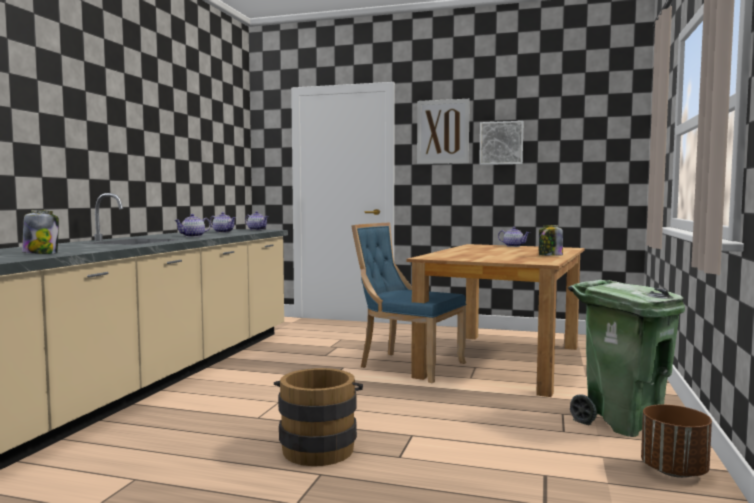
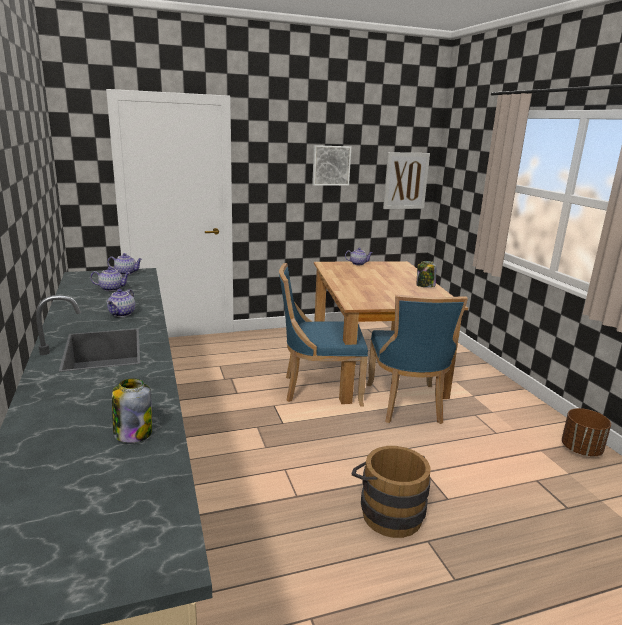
camera: 35 degrees left, 15 degrees up
picture [417,99,470,164] -> picture moved to [383,152,430,209]
green trash can [568,280,685,437] -> none
none -> blue chair [366,295,468,424]

